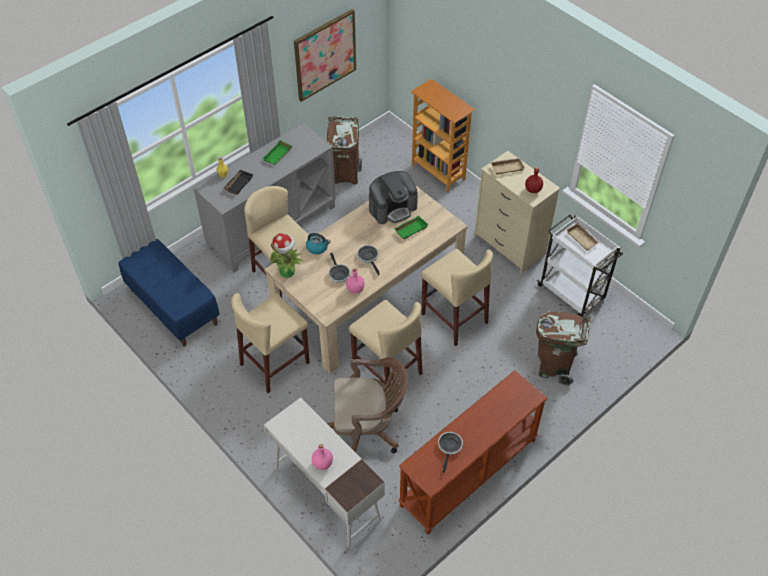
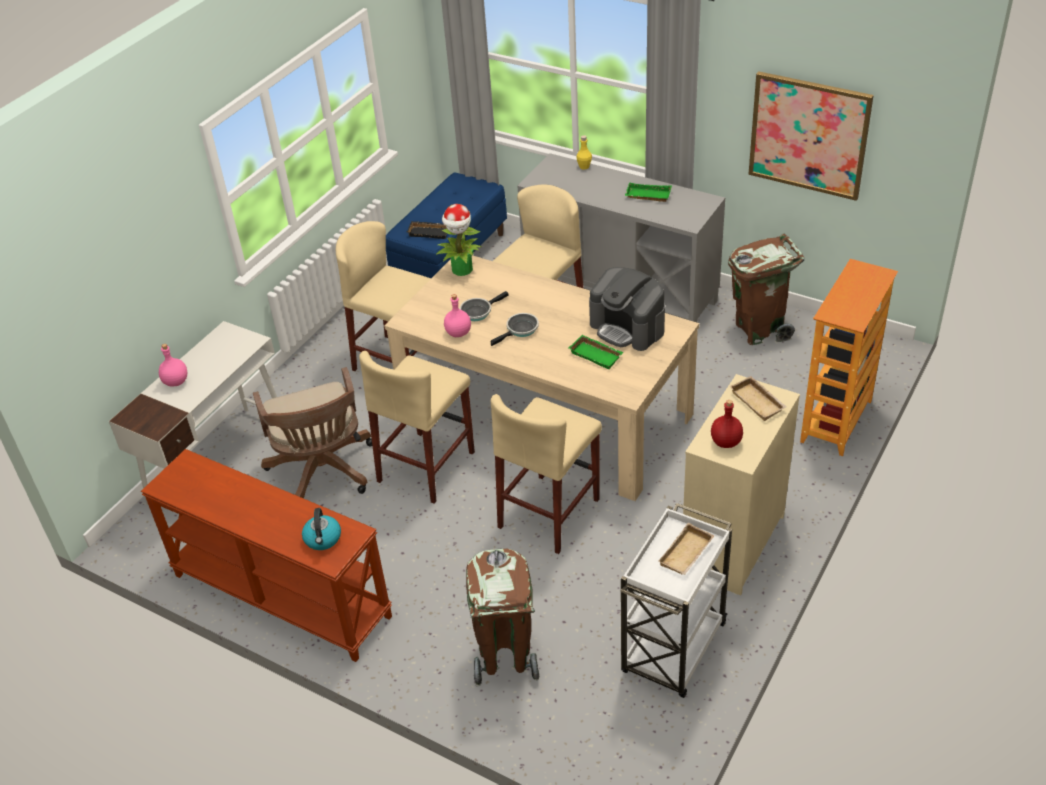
camera: 75 degrees right, 10 degrees down
black tray [223,170,253,195] -> black tray moved to [406,221,447,239]
kettle [306,233,331,254] -> kettle moved to [302,508,341,550]
frying pan [438,432,463,473] -> none

